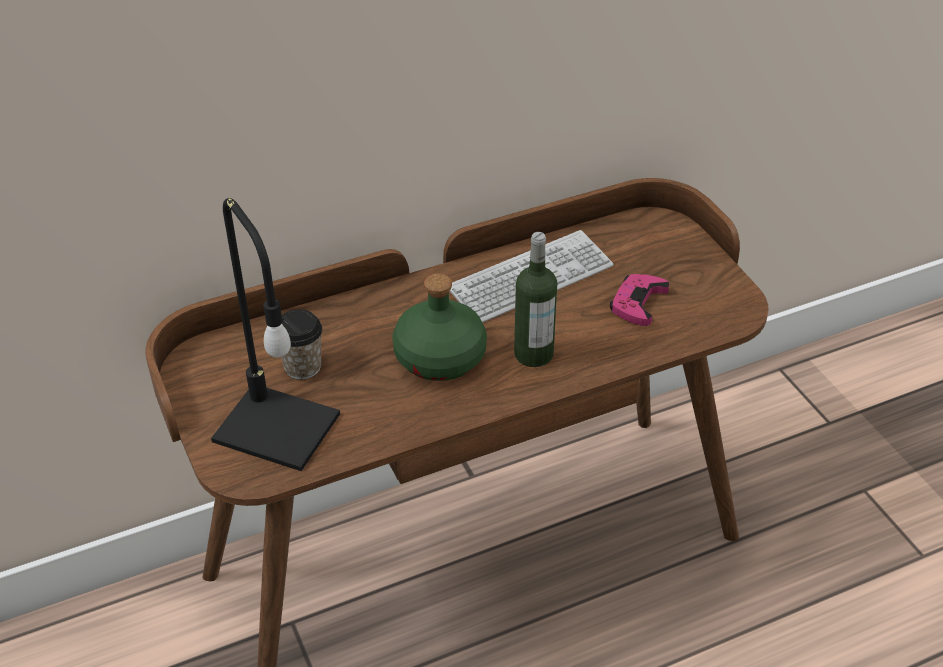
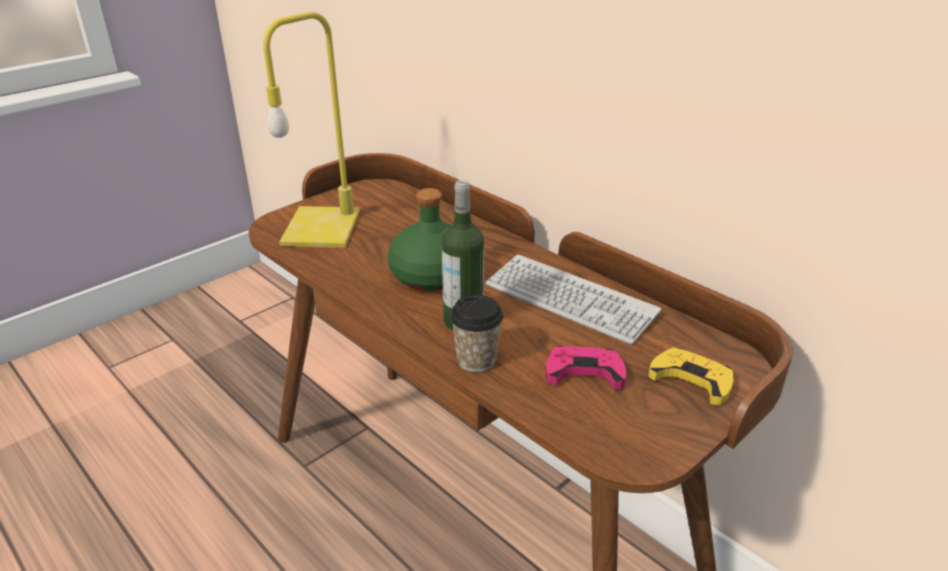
camera: 70 degrees right, 10 degrees down
black table lamp [211,198,340,471] -> yellow table lamp [263,12,360,248]
cup [281,309,322,380] -> cup moved to [450,295,503,372]
none -> yellow game controller [648,347,733,405]

